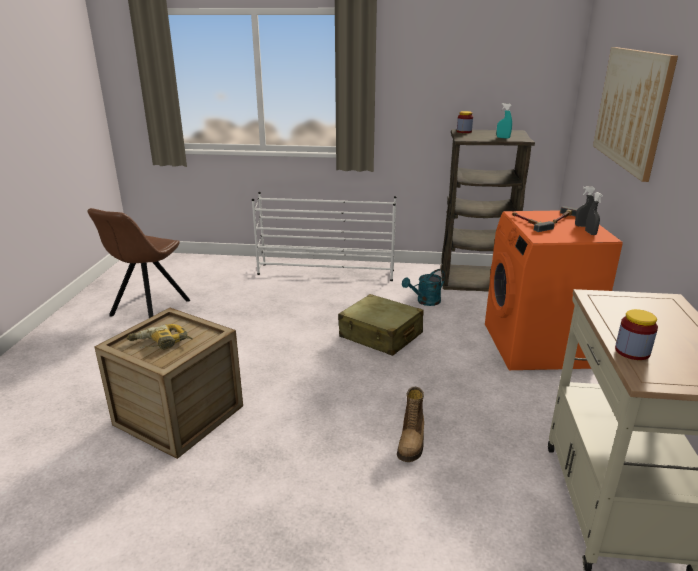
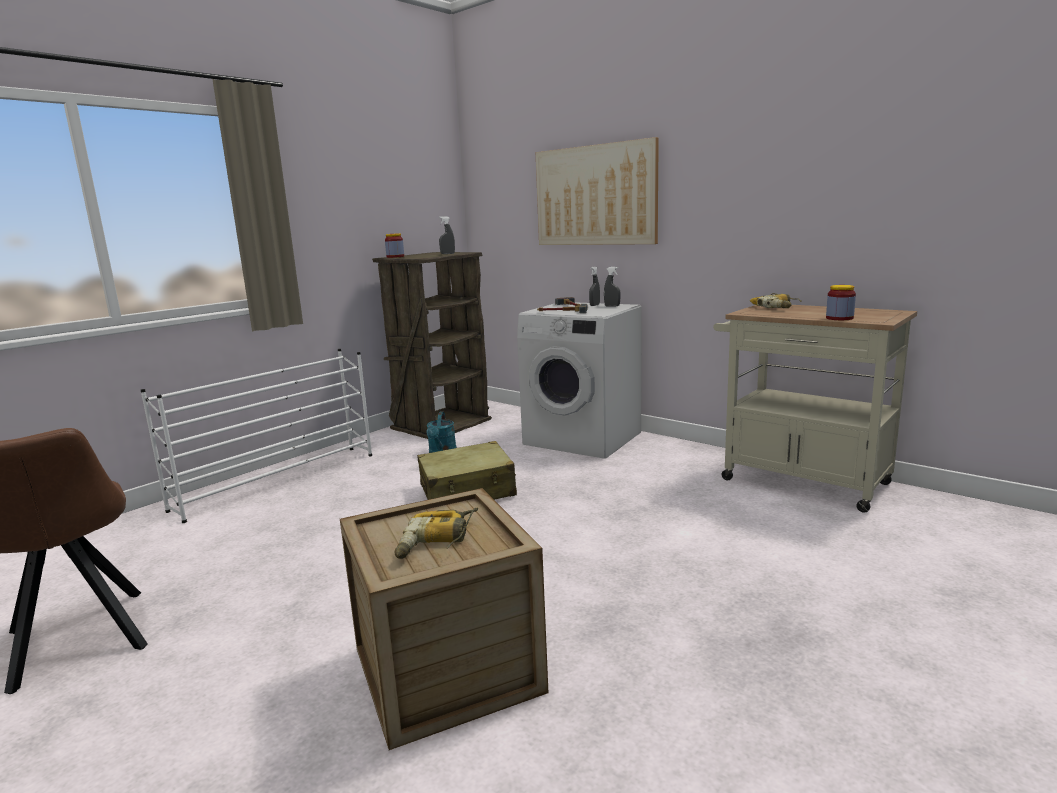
camera: 55 degrees left, 10 degrees down
boot [397,387,424,462] -> none
orange washing machine [485,210,623,370] -> white washing machine [517,302,642,459]
turquoise spray bottle [497,103,512,139] -> grey spray bottle [439,216,455,254]
none -> power drill [750,293,802,308]

